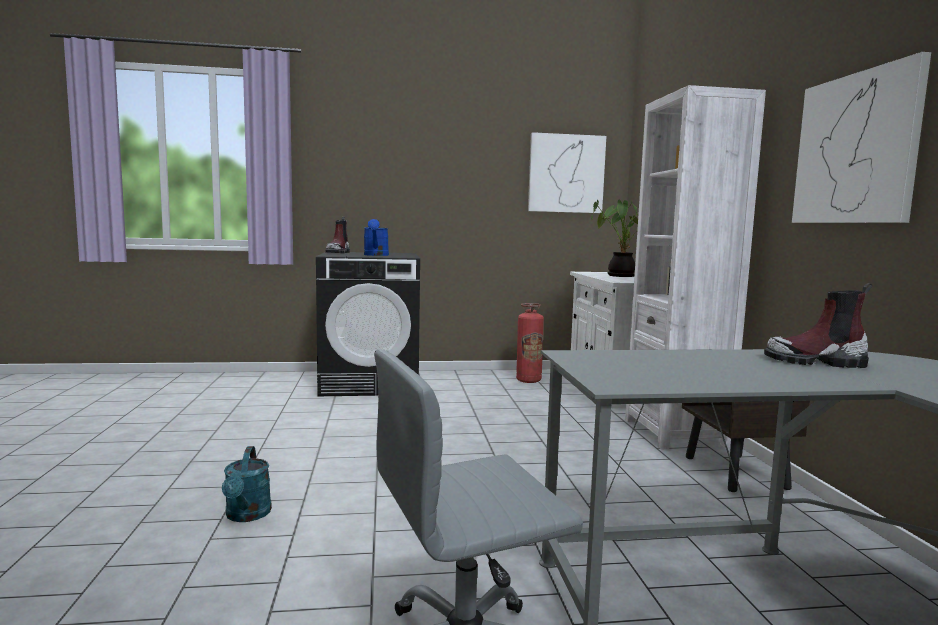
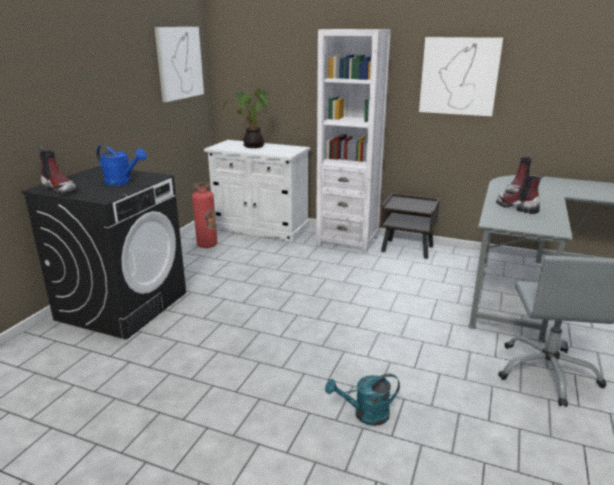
camera: 60 degrees left, 15 degrees up
turquoise watering can [222,446,272,522] -> turquoise watering can turned 150 degrees clockwise [325,374,400,426]
none -> boot [496,174,544,214]

